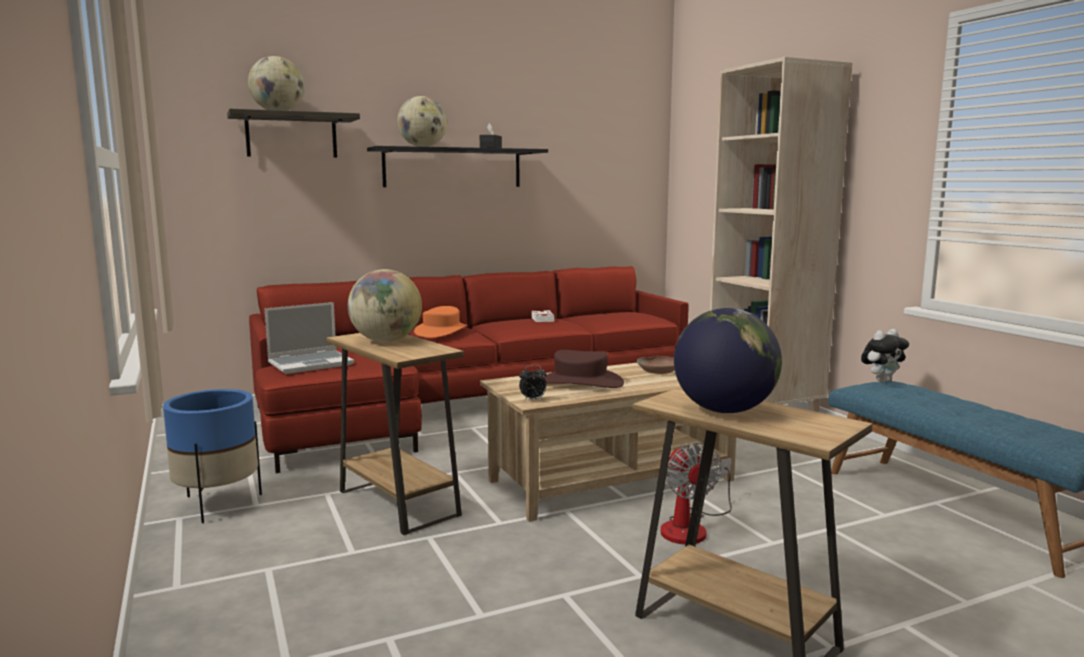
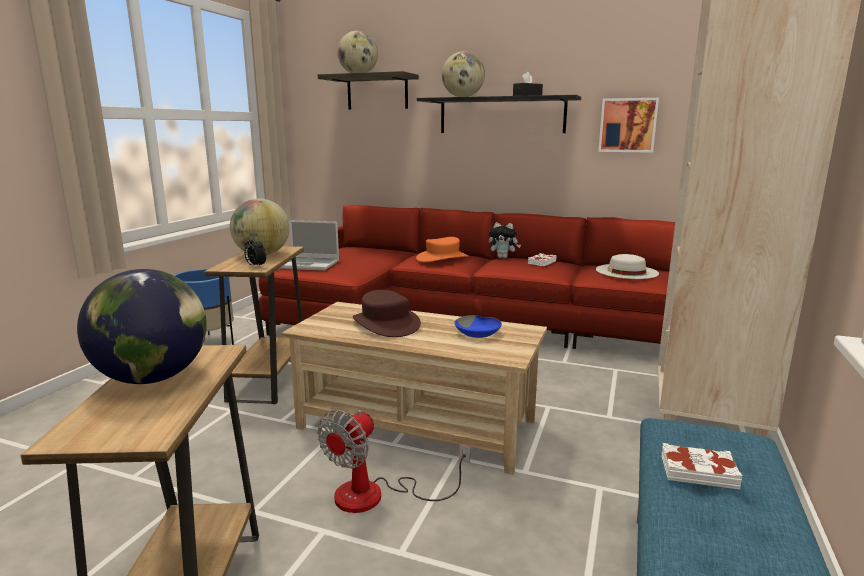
camera: 45 degrees right, 5 degrees up
alarm clock [519,365,547,401] -> alarm clock moved to [244,236,266,267]
brown bowl [637,356,675,374] -> blue bowl [454,315,502,338]
plush toy [861,329,909,382] -> plush toy moved to [489,222,521,258]
none -> white hat [596,254,659,279]
none -> picture [598,98,659,153]
none -> white book [661,443,742,490]

